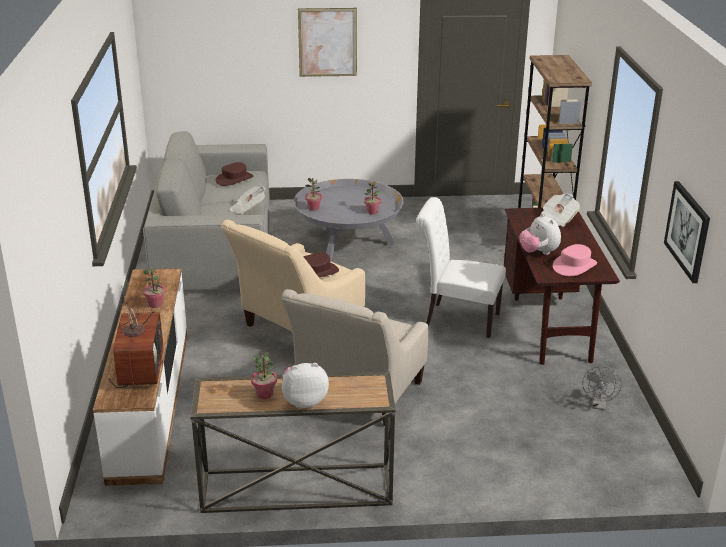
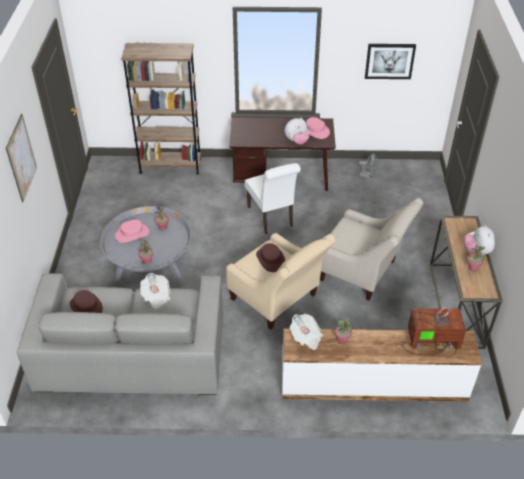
camera: 85 degrees left, 15 degrees up
white chair [416,197,506,338] -> white chair turned 45 degrees counterclockwise [245,163,301,234]
newspaper [542,193,580,227] -> newspaper moved to [290,314,323,350]
none -> pink hat [115,219,149,243]

